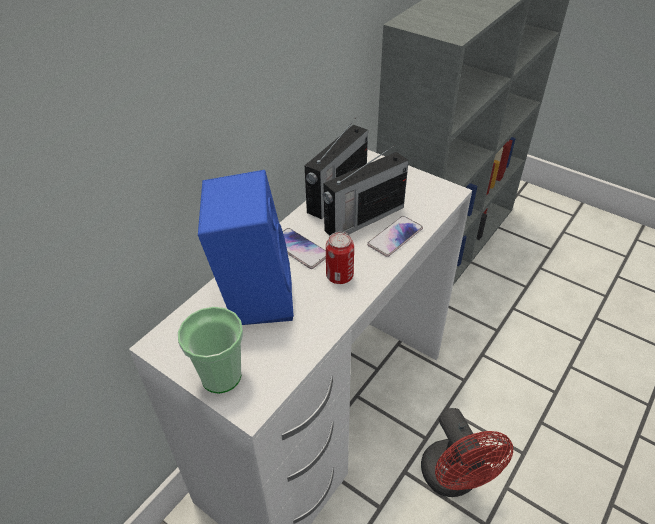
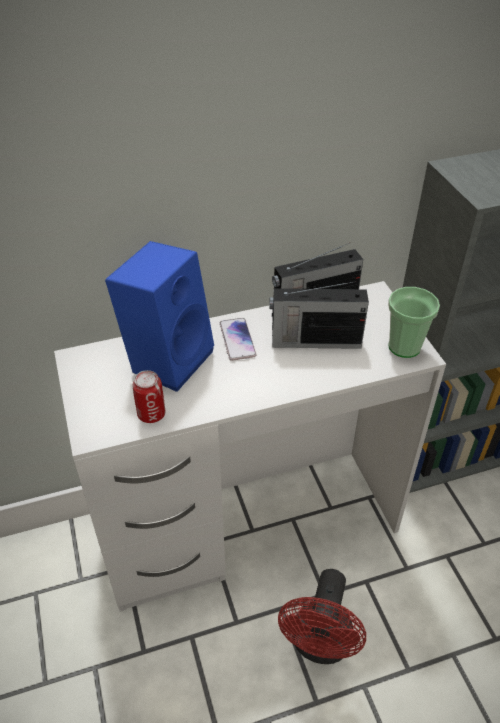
camera: 35 degrees right, 0 degrees up
cup [178,307,244,394] -> cup moved to [388,287,440,358]
can [326,232,354,284] -> can moved to [132,370,166,423]
phone [367,216,423,257] -> none

